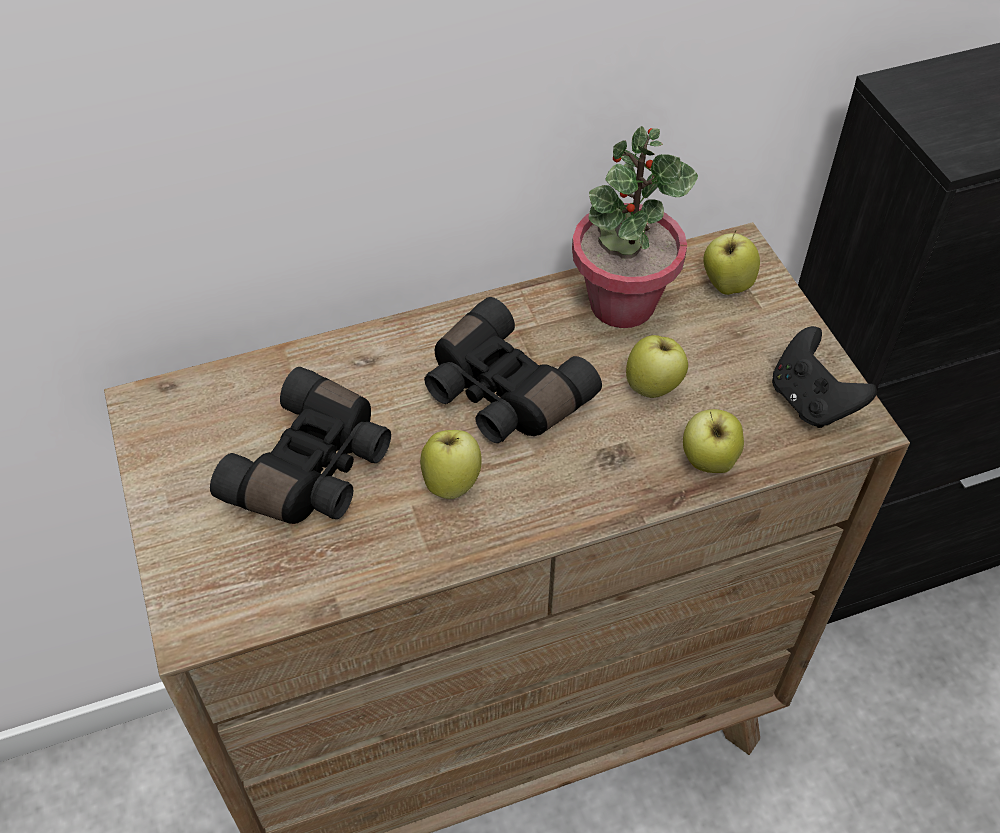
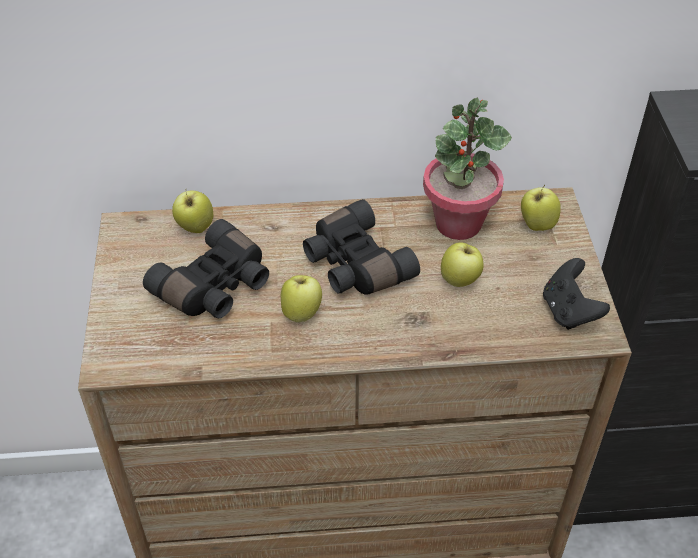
camera: 15 degrees right, 5 degrees down
apple [683,409,744,473] -> apple moved to [172,191,213,233]

